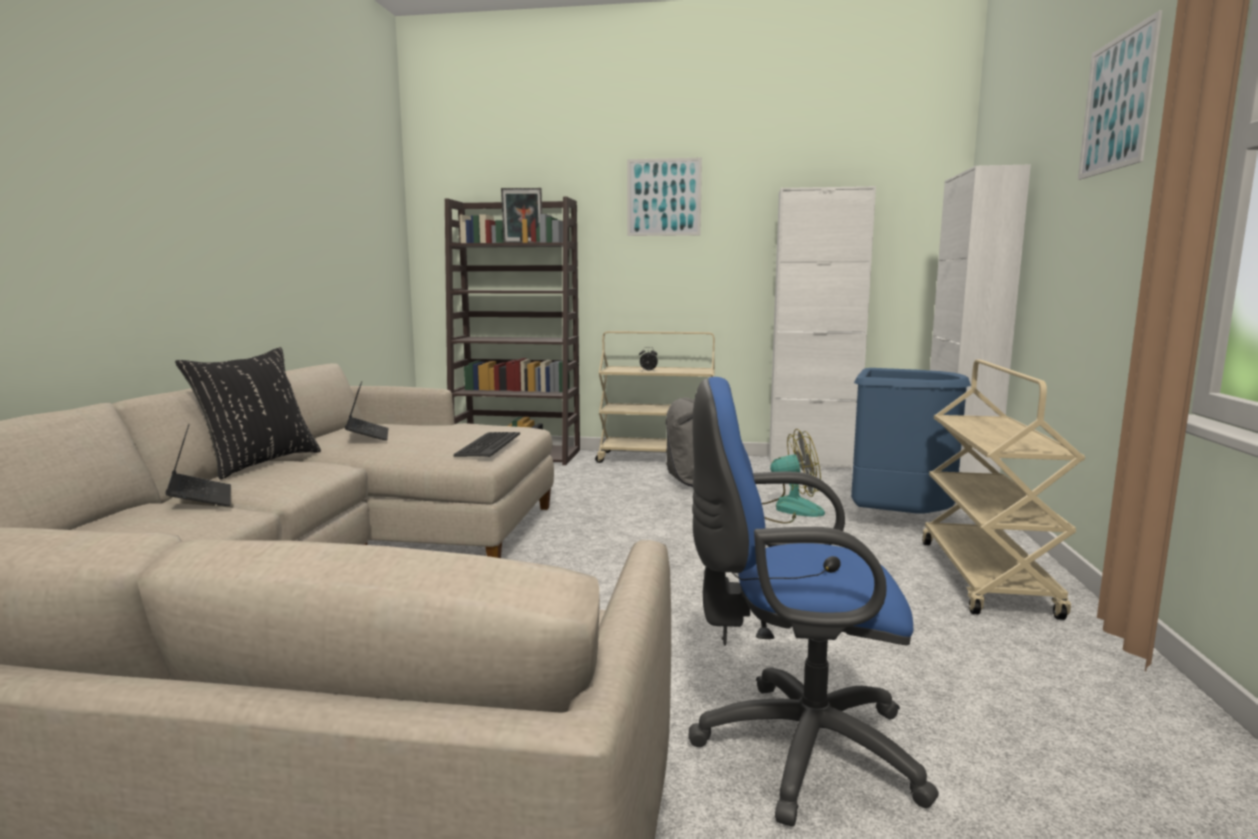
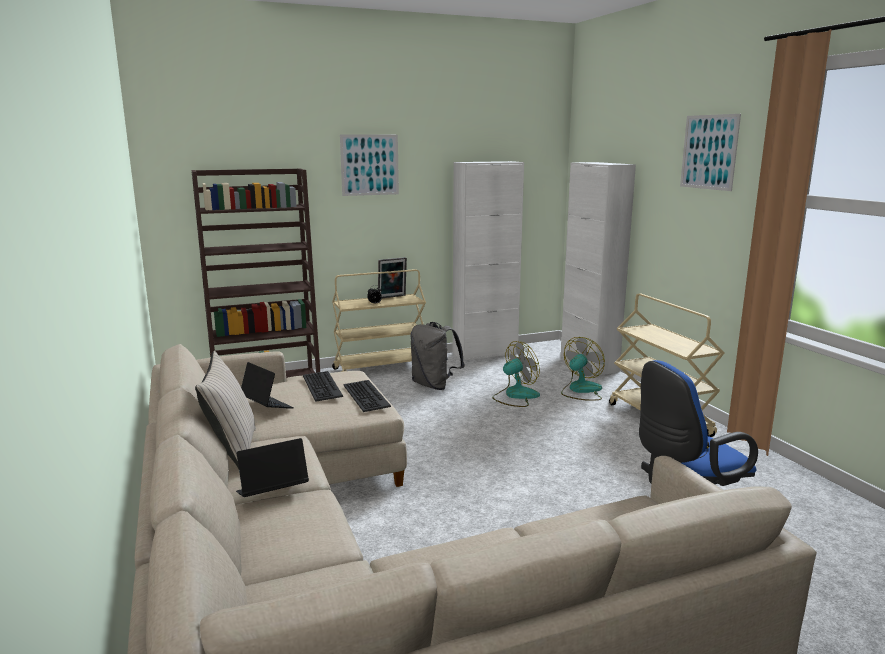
camera: 30 degrees left, 5 degrees up
laptop [165,424,231,506] -> laptop turned 60 degrees counterclockwise [236,438,309,497]
black pillow [175,347,321,480] -> beige pillow [195,351,256,469]
picture frame [501,188,542,243] -> picture frame moved to [378,257,407,298]
blue trash can [851,368,971,514] -> fan [561,337,605,401]
none -> keyboard [303,371,343,402]

